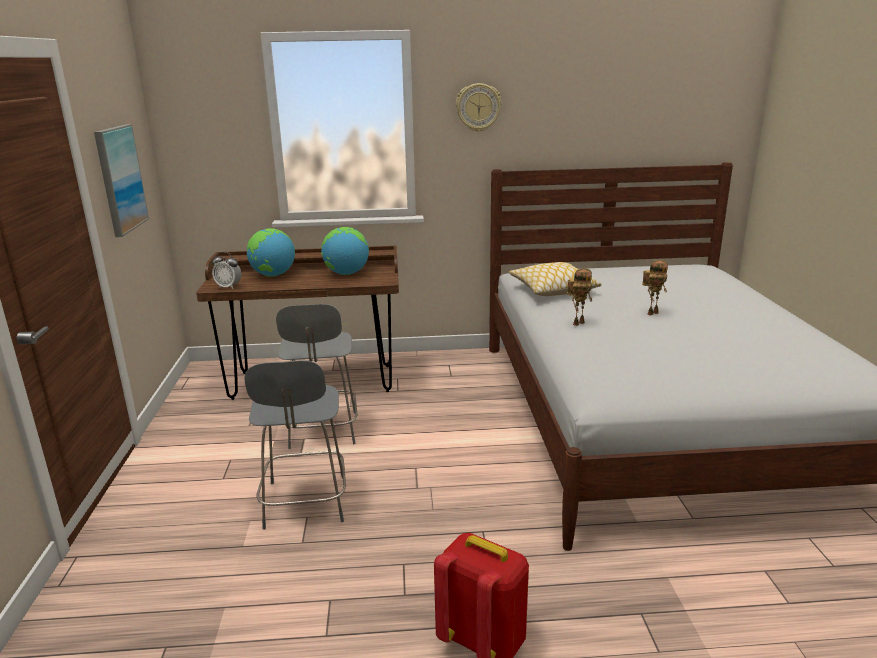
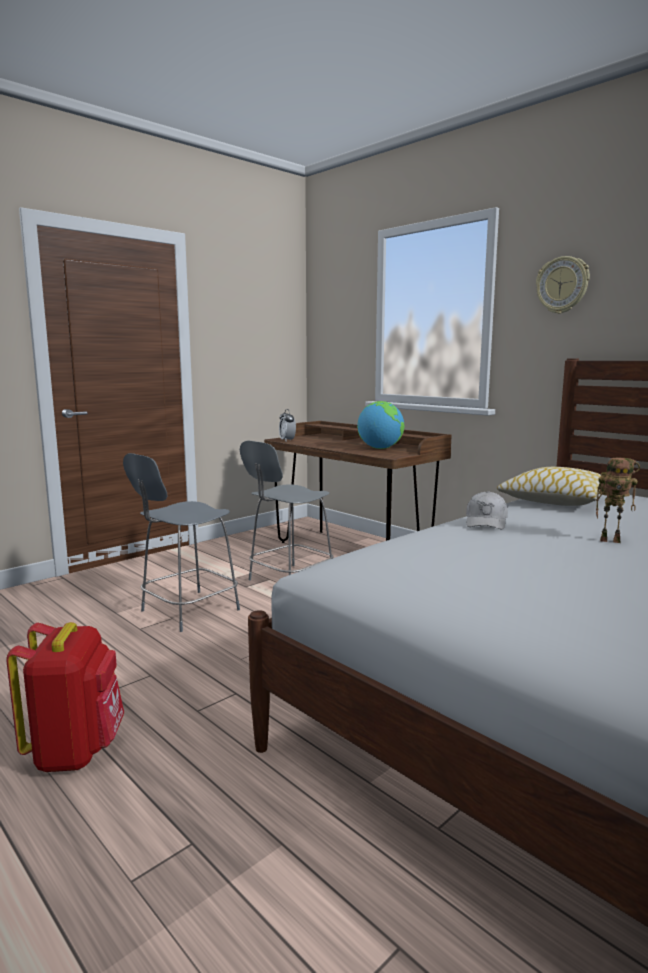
camera: 50 degrees right, 10 degrees down
picture [94,124,149,237] -> none
globe [247,228,295,277] -> none
toy robot [567,269,592,326] -> white cap [466,491,508,529]

